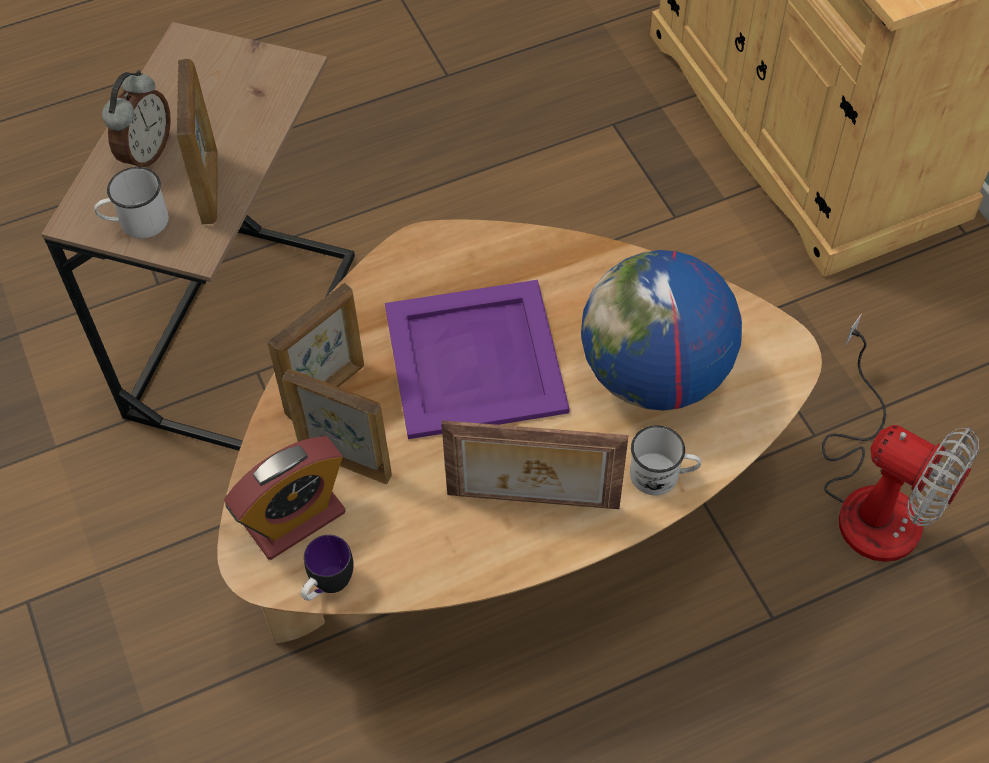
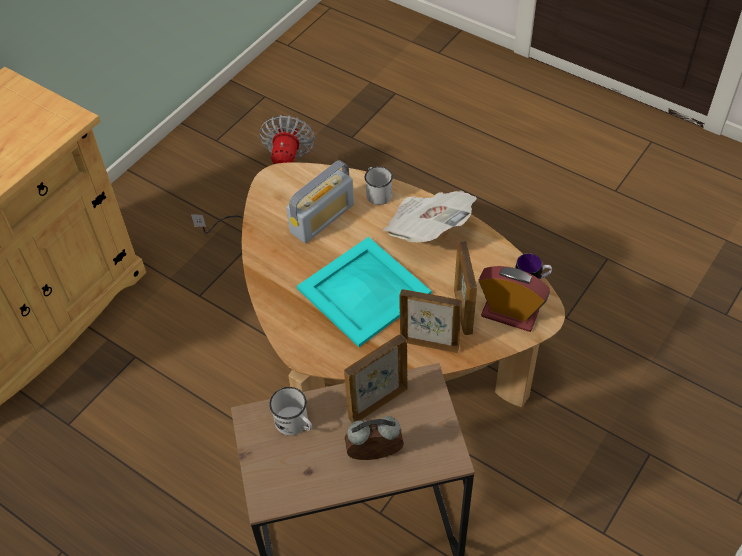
camera: 120 degrees left, 5 degrees down
white mug [94,167,169,239] -> white mug moved to [269,387,313,435]
purple tray [385,280,570,439] -> turquoise tray [297,237,431,347]
picture frame [441,420,628,509] -> newspaper [382,191,477,243]
globe [581,250,742,411] -> radio [286,160,354,243]

